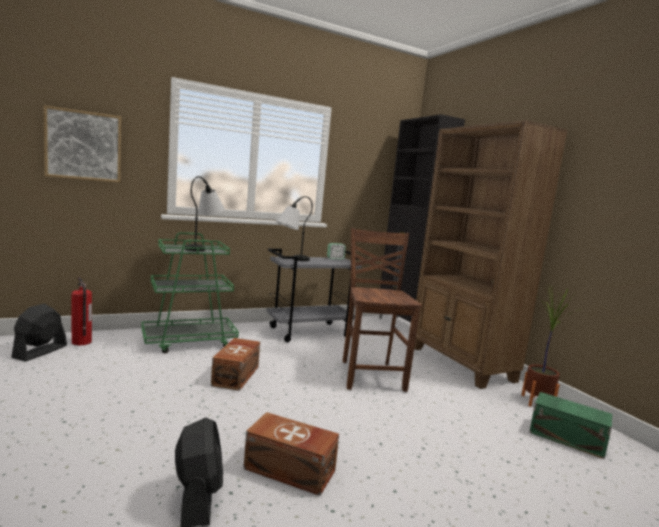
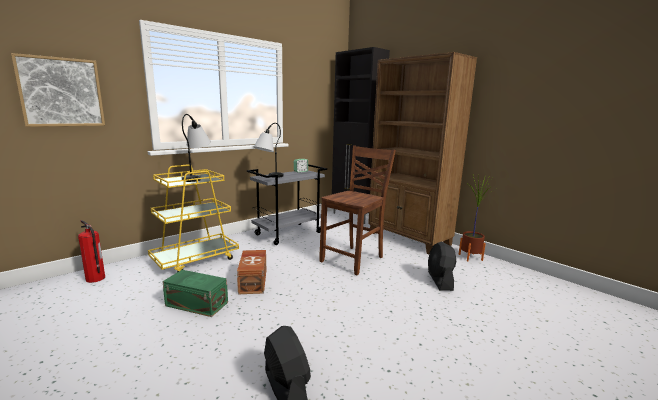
camera: 15 degrees left, 5 degrees up
black fan [11,304,67,361] -> black fan moved to [428,241,456,291]
green cart [141,232,239,353] -> yellow cart [148,164,239,272]
brown storage box [244,412,339,496] -> none
brown chair [342,228,422,392] -> brown chair turned 60 degrees clockwise [319,145,396,275]
green storage box [529,392,612,459] -> green storage box moved to [162,270,228,317]

